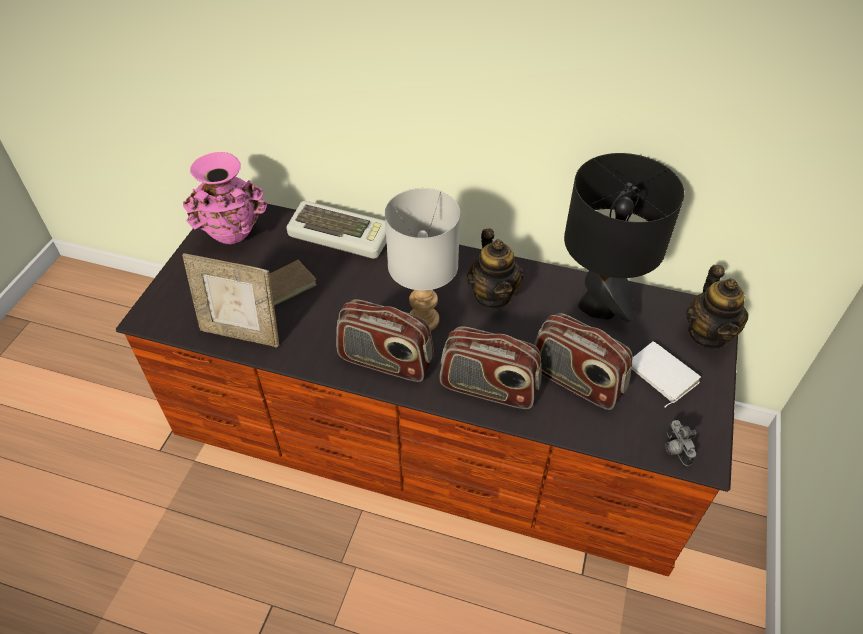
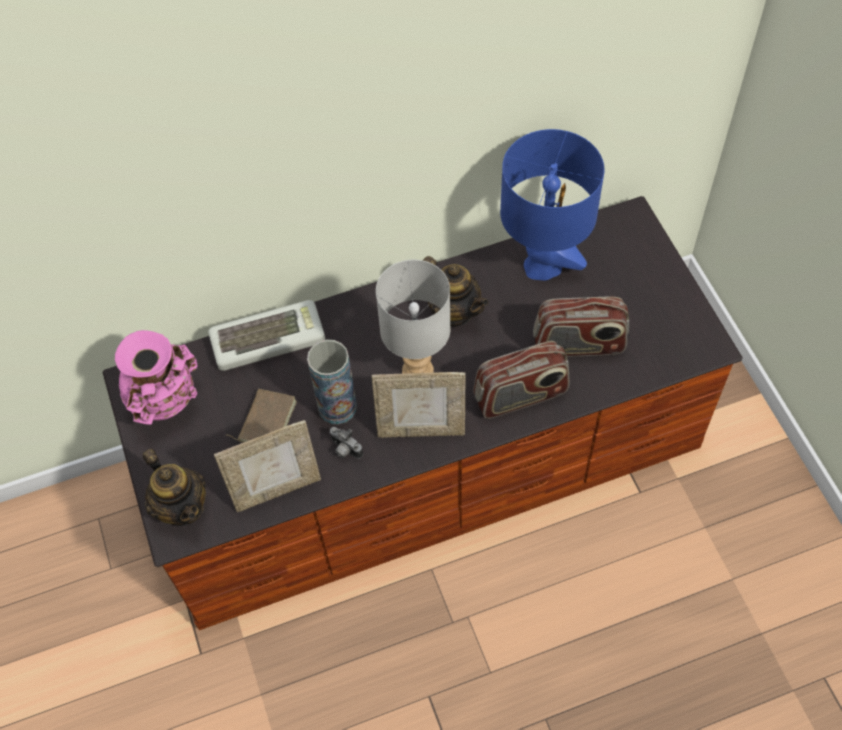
camera: 35 degrees left, 10 degrees up
radio [336,299,434,382] -> picture frame [372,372,466,438]
black table lamp [564,153,684,322] -> blue table lamp [500,129,604,280]
white book [632,341,701,407] -> none
camera [665,420,696,466] -> camera moved to [329,427,363,459]
teapot [686,265,748,349] -> teapot moved to [143,449,206,526]
none -> vase [307,340,357,424]

